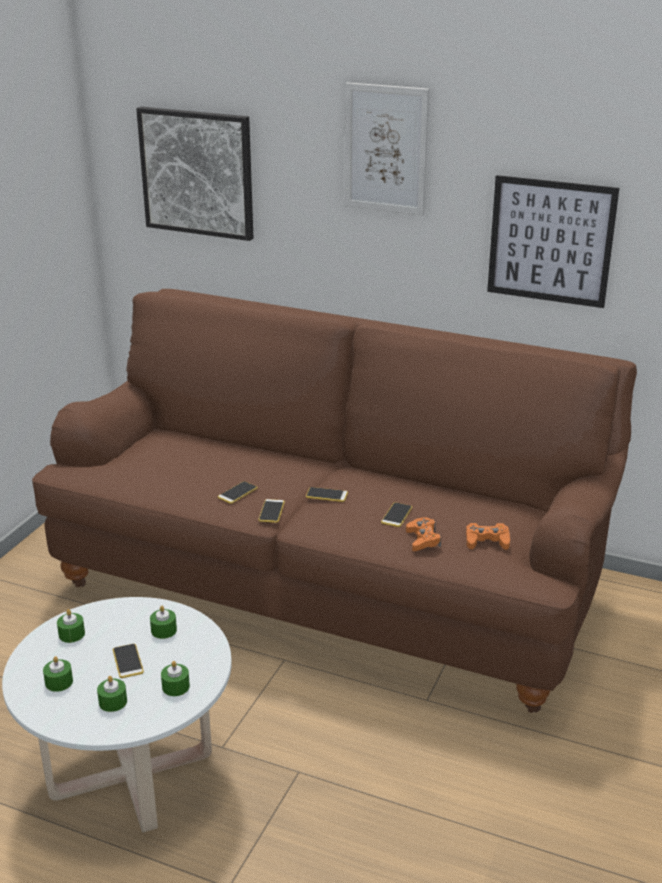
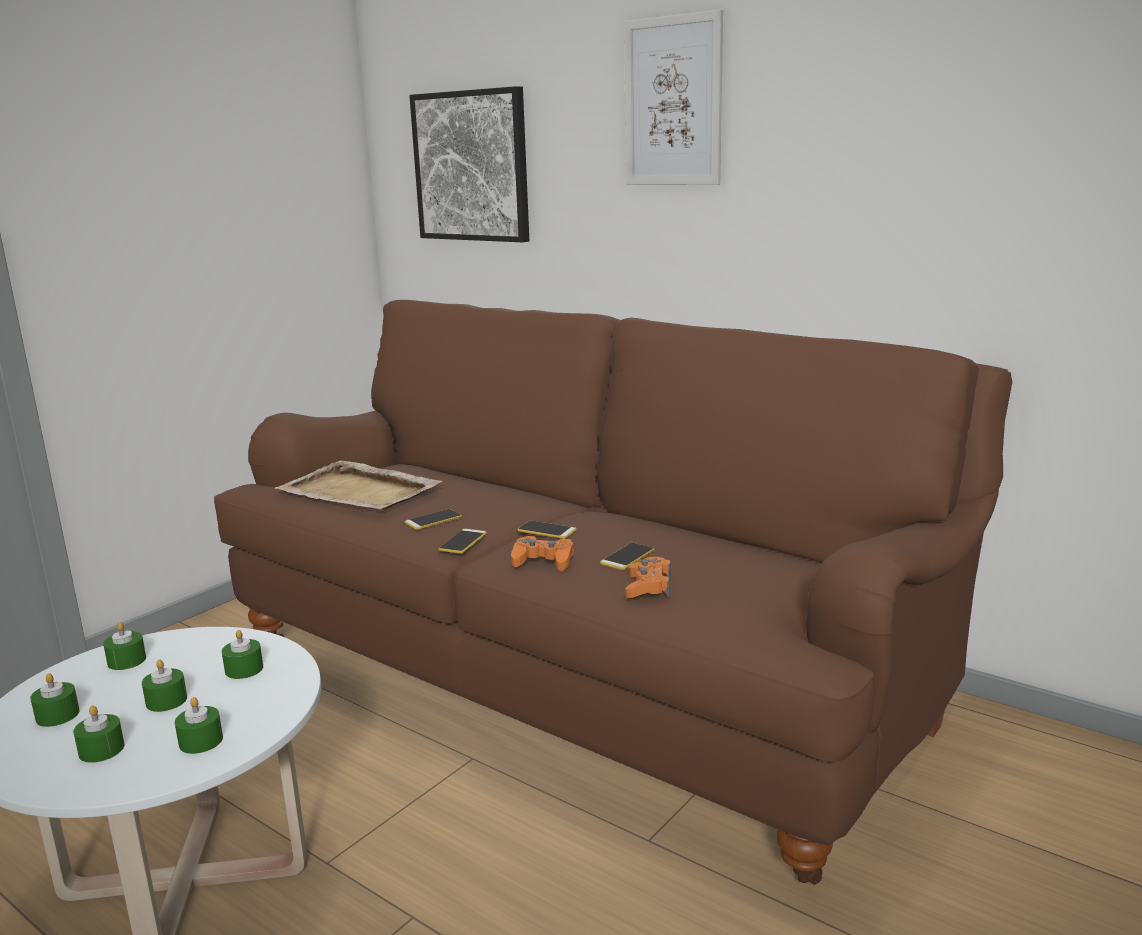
camera: 15 degrees right, 10 degrees down
phone [113,644,144,678] -> green candle [142,659,187,712]
orange game controller [466,523,510,550] -> orange game controller moved to [511,536,574,571]
picture [487,175,619,308] -> none
none -> beige tray [275,460,443,510]

